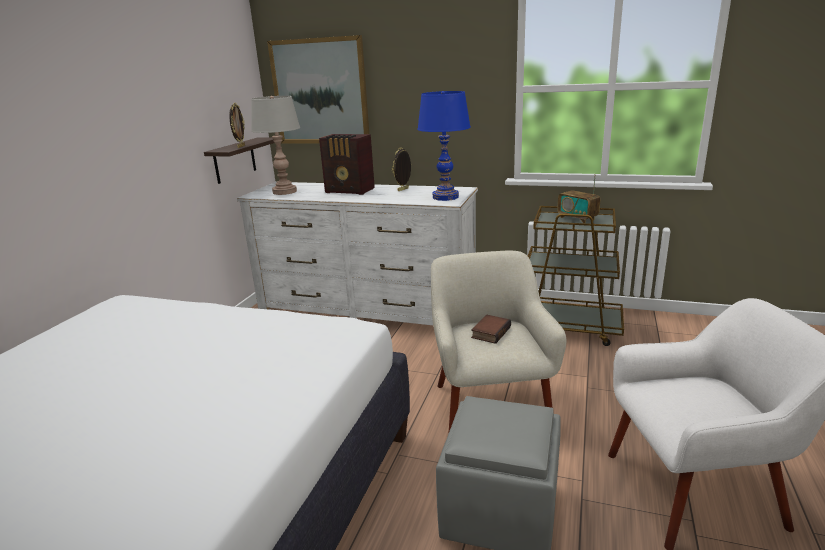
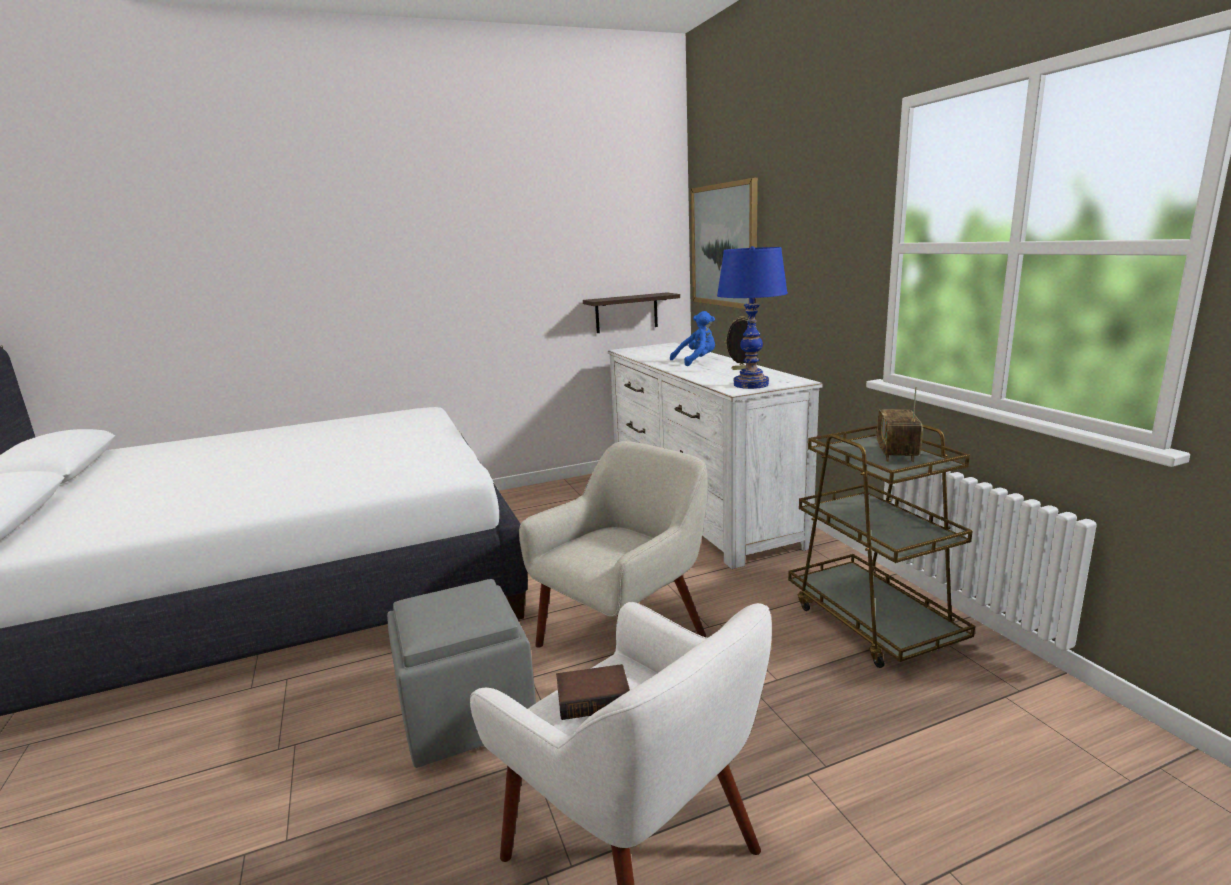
camera: 50 degrees right, 5 degrees down
picture frame [229,103,245,148] -> none
grey table lamp [251,96,300,195] -> none
radio [319,134,375,195] -> blue plush toy [670,311,715,366]
book [471,315,511,344] -> book moved to [556,664,630,720]

